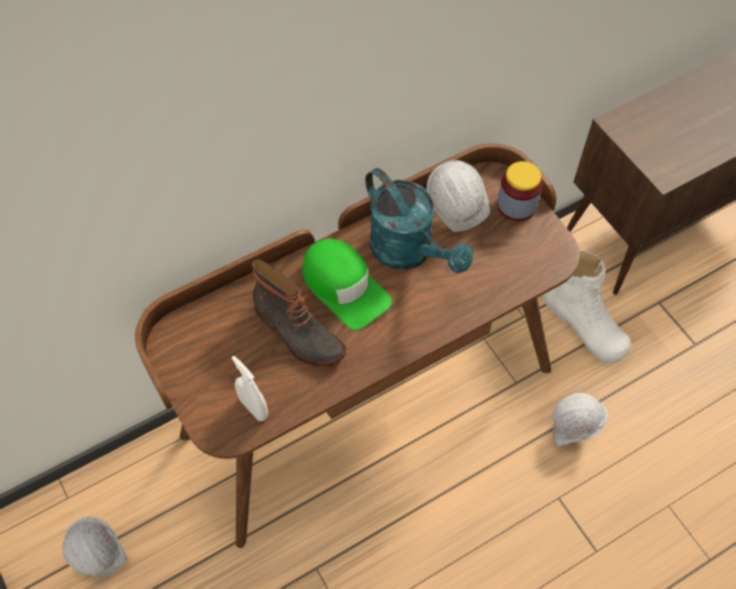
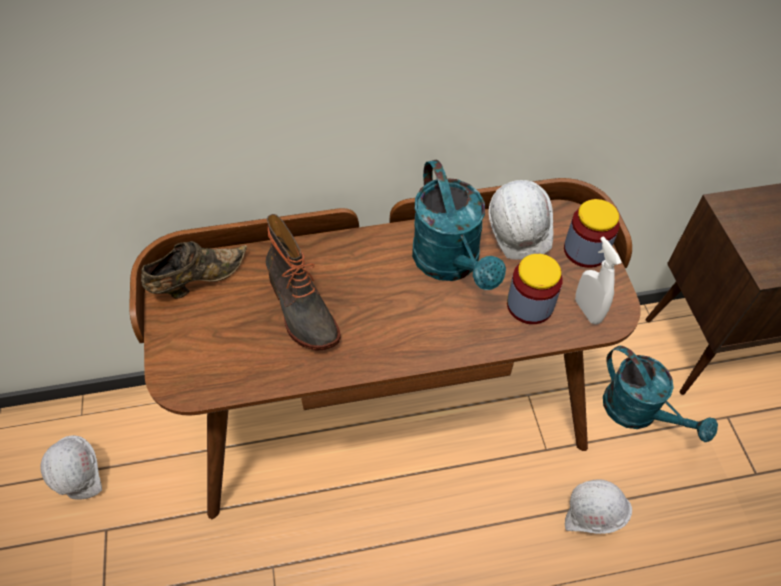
camera: 20 degrees right, 5 degrees down
white spray bottle [231,356,268,421] -> white spray bottle moved to [575,236,622,324]
green cap [302,239,392,330] -> none
white boot [543,250,631,363] -> turquoise watering can [603,346,718,442]
none -> brown shoe [141,241,247,299]
none -> jar [507,254,563,324]

